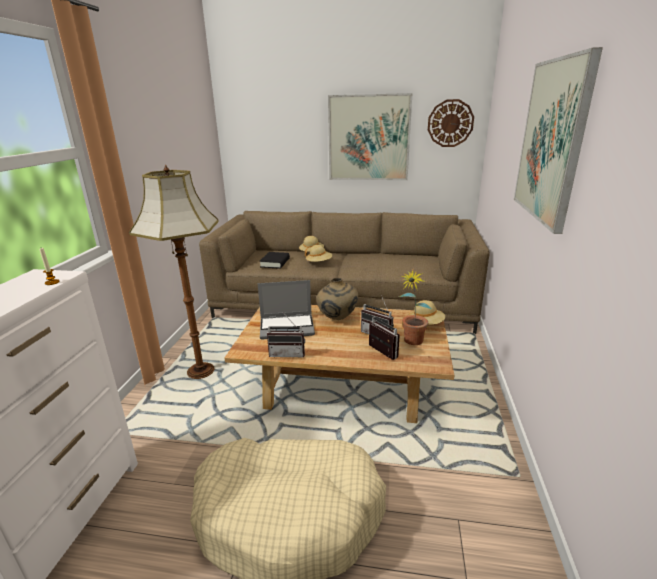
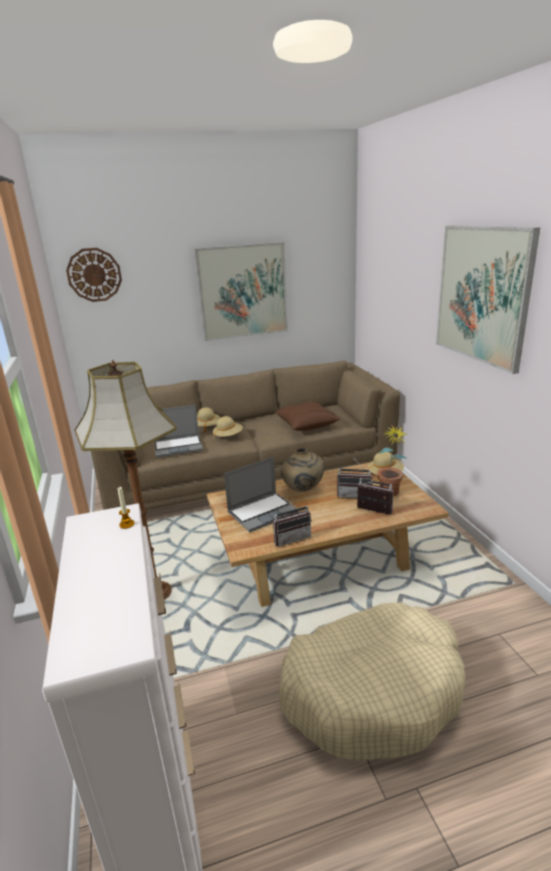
camera: 25 degrees left, 0 degrees up
black book [259,252,290,269] -> laptop [155,405,203,458]
wall clock [428,99,474,147] -> wall clock moved to [66,248,122,302]
none -> brown pillow [275,402,340,431]

